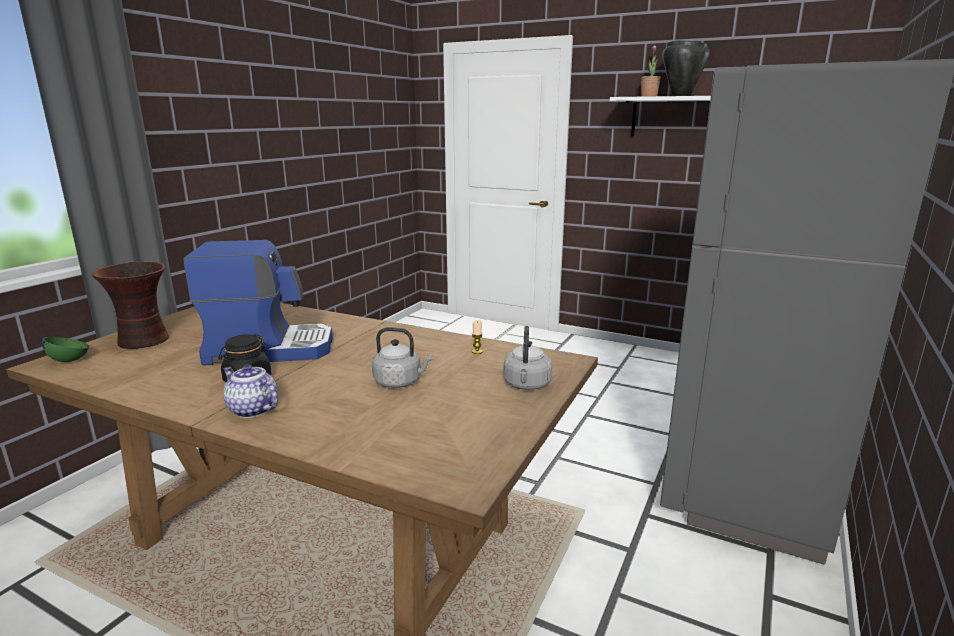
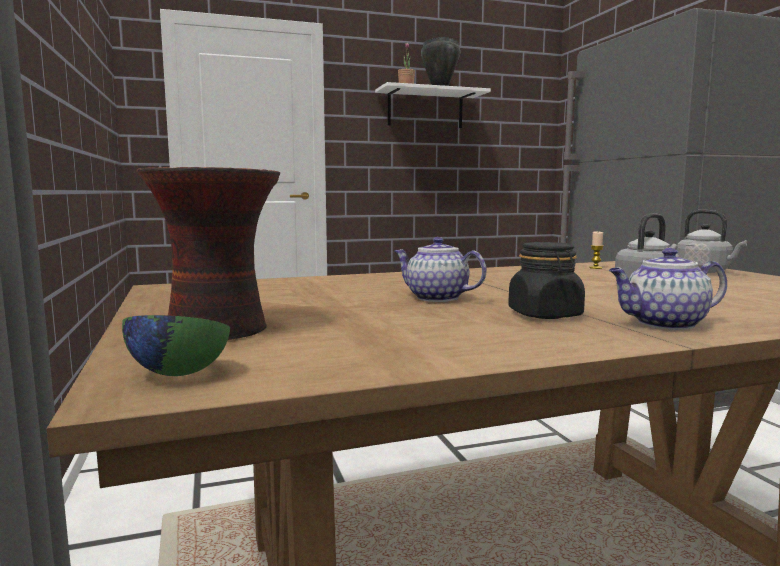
camera: 45 degrees left, 10 degrees down
coffee machine [184,240,333,366] -> teapot [394,237,487,302]

